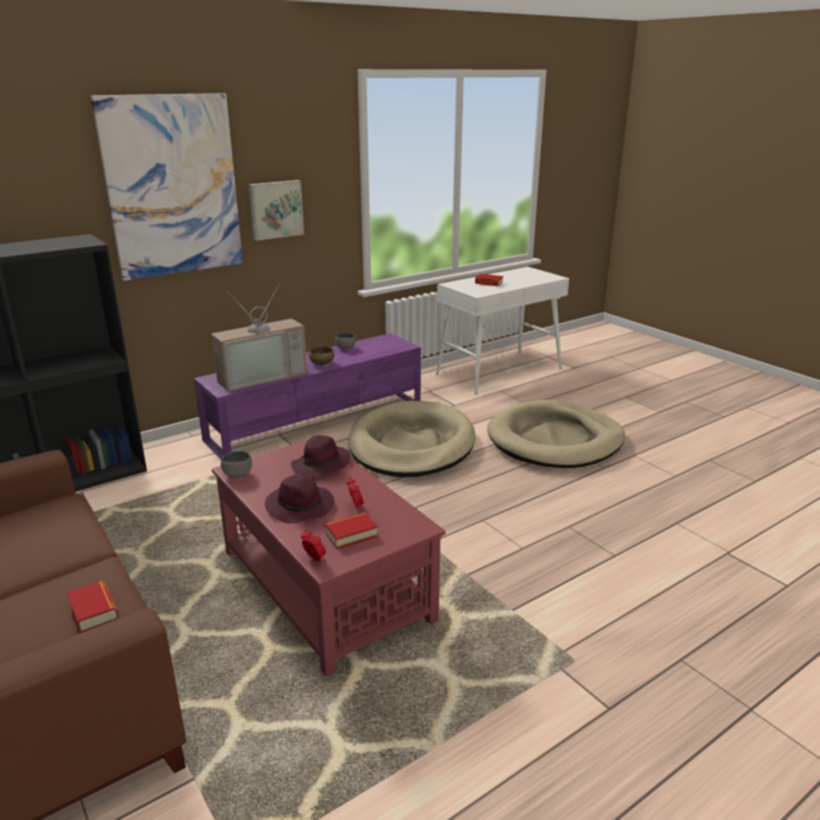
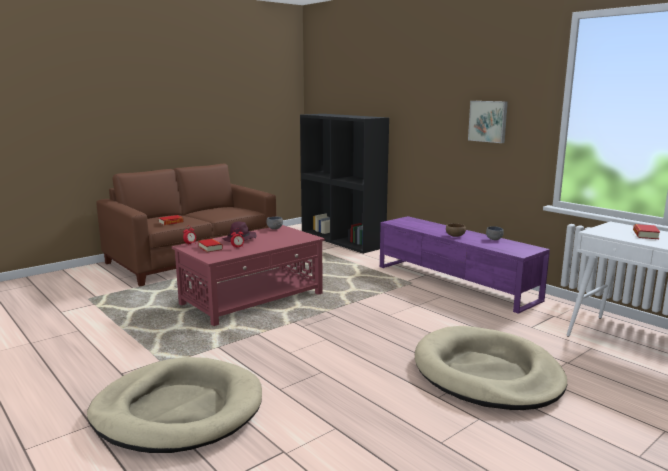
camera: 85 degrees right, 10 degrees down
picture [91,93,243,281] -> none
television [212,282,307,392] -> none
purple hat [291,435,351,476] -> none
beige dog bed [348,401,475,477] -> beige dog bed moved to [87,357,262,453]

